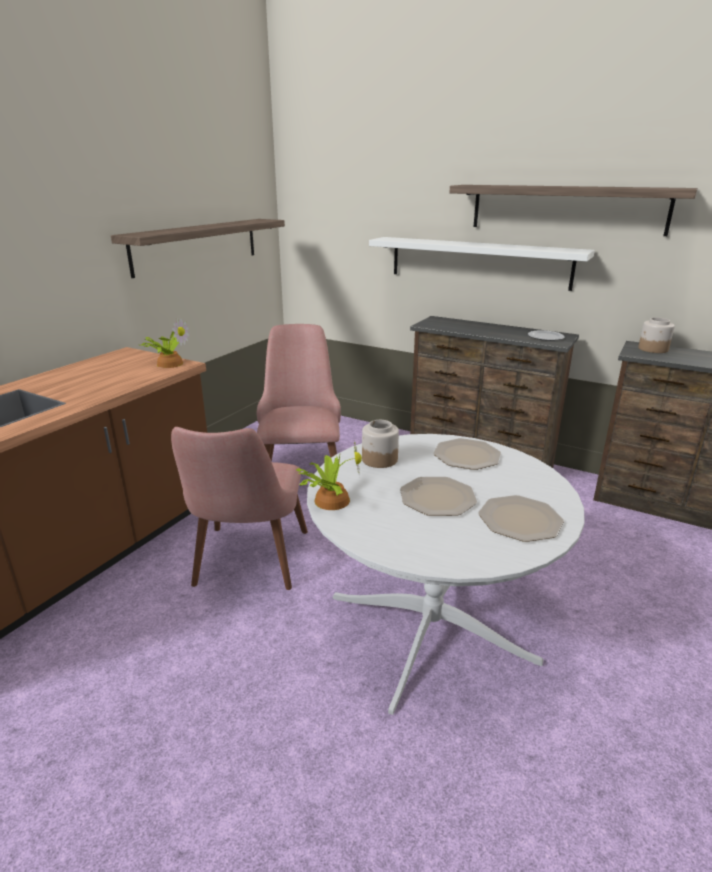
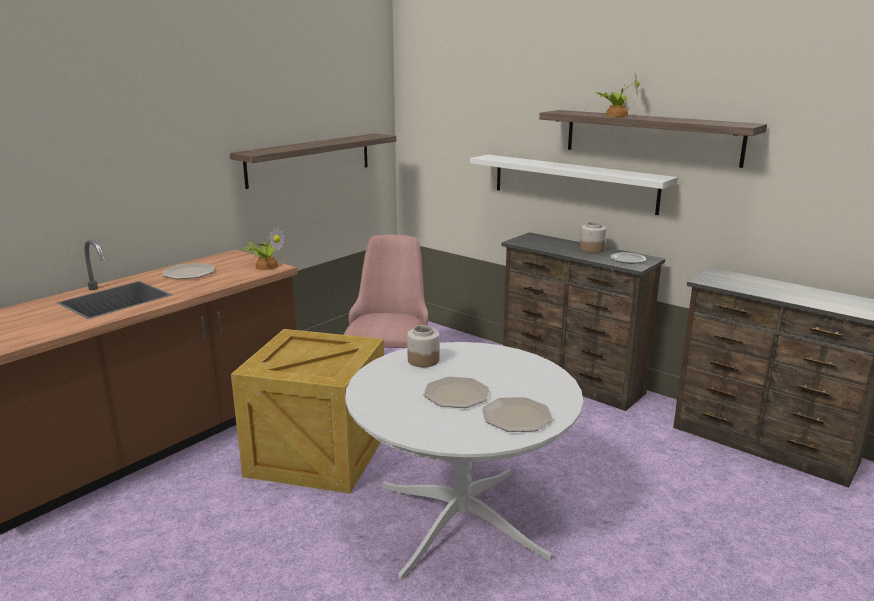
camera: 10 degrees right, 5 degrees down
pink chair [171,427,308,590] -> crate [231,329,384,494]
potted plant [296,442,362,510] -> potted plant moved to [596,72,639,117]
plate [433,438,501,470] -> plate moved to [163,263,214,279]
jar [638,317,675,353] -> jar moved to [580,222,606,253]

